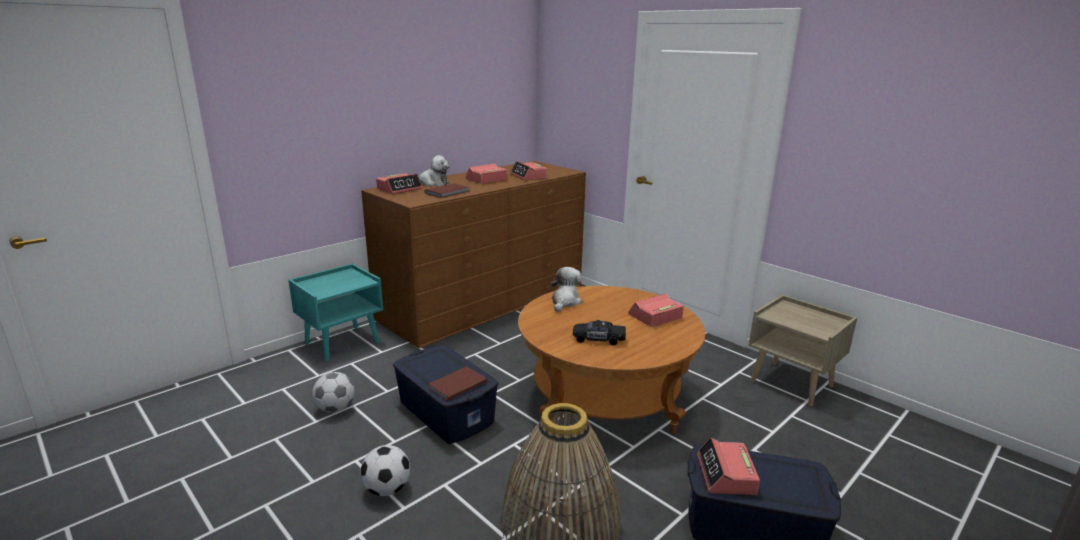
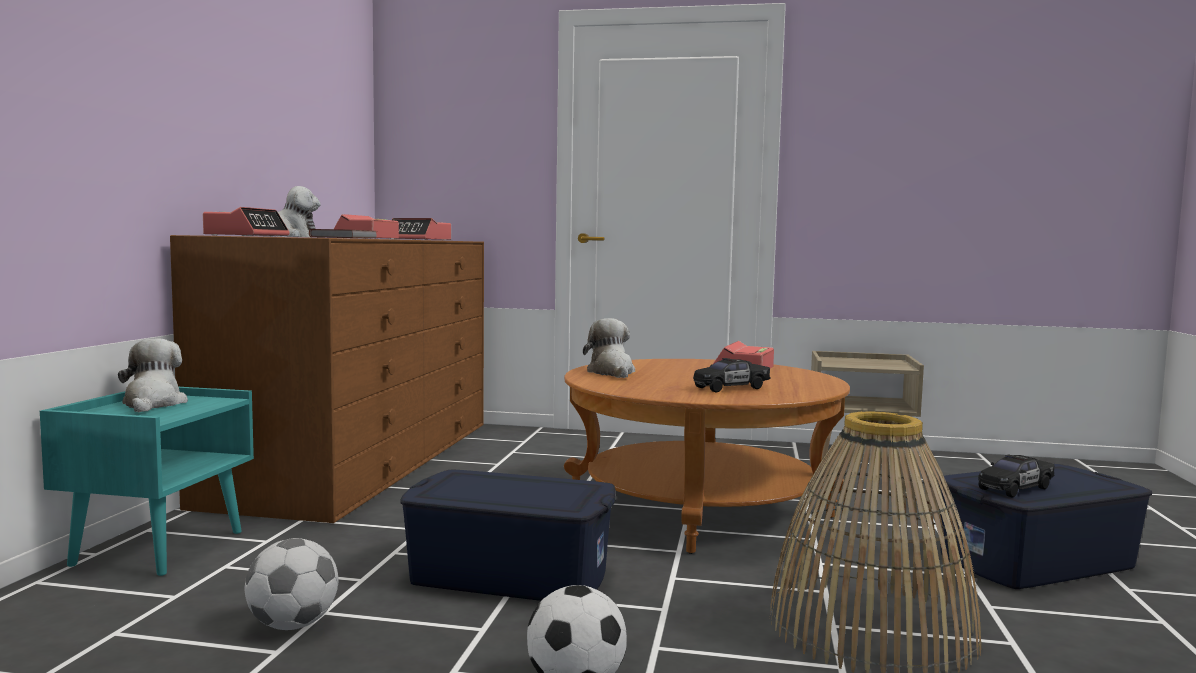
camera: 35 degrees left, 15 degrees down
brown book [428,366,487,401] -> none
alarm clock [697,438,760,495] -> black toy car [978,454,1055,498]
none -> plush toy [118,338,188,412]

